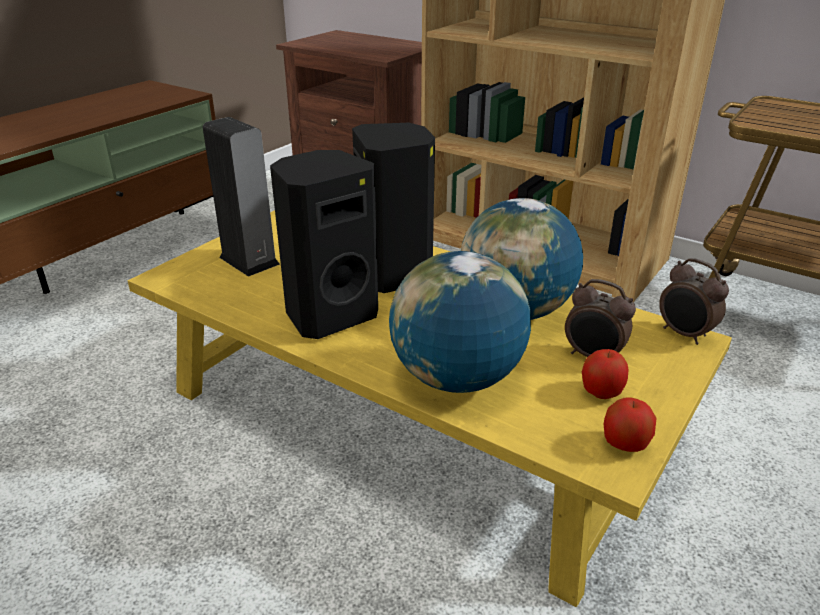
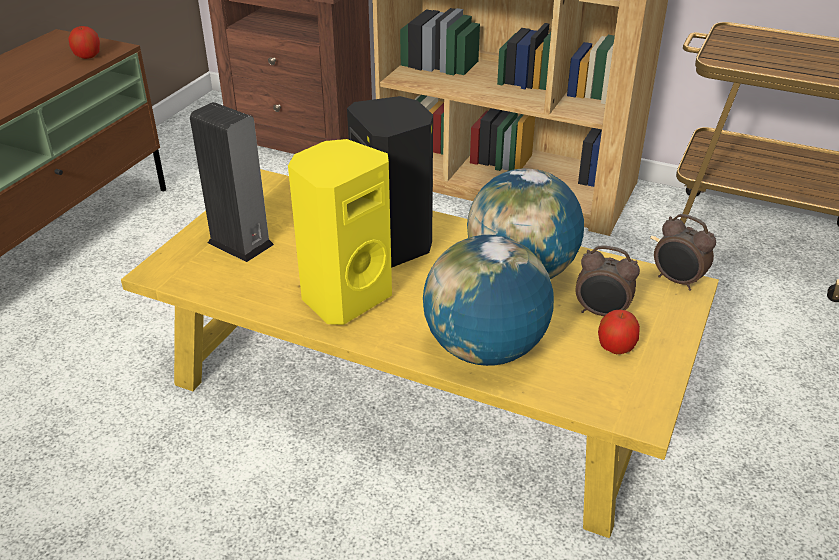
camera: 10 degrees left, 5 degrees up
black speaker [270,150,378,339] -> yellow speaker [288,139,392,325]
apple [604,398,657,452] -> apple moved to [68,26,100,59]

